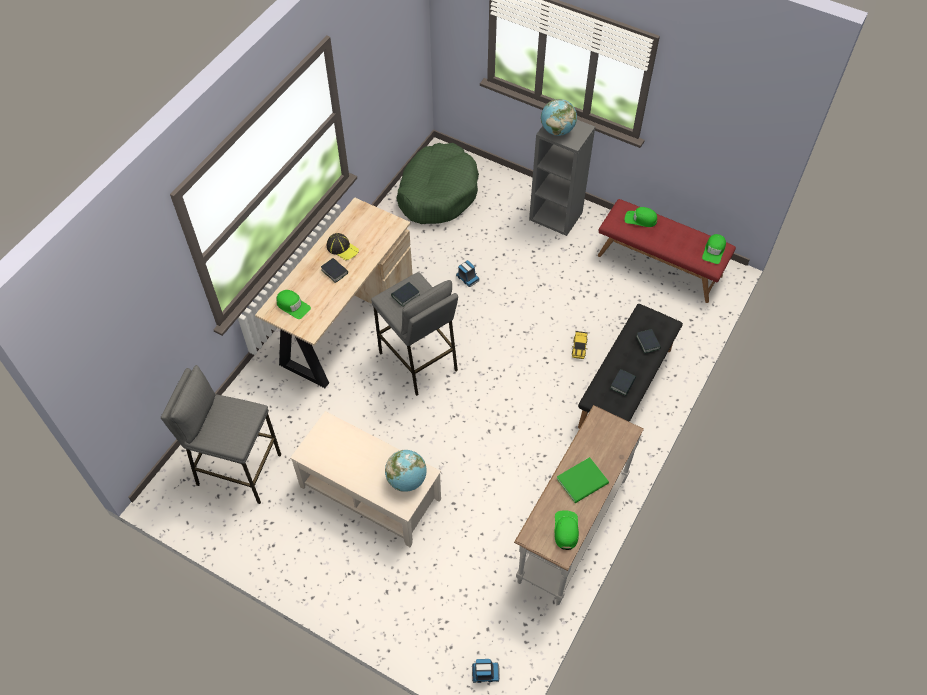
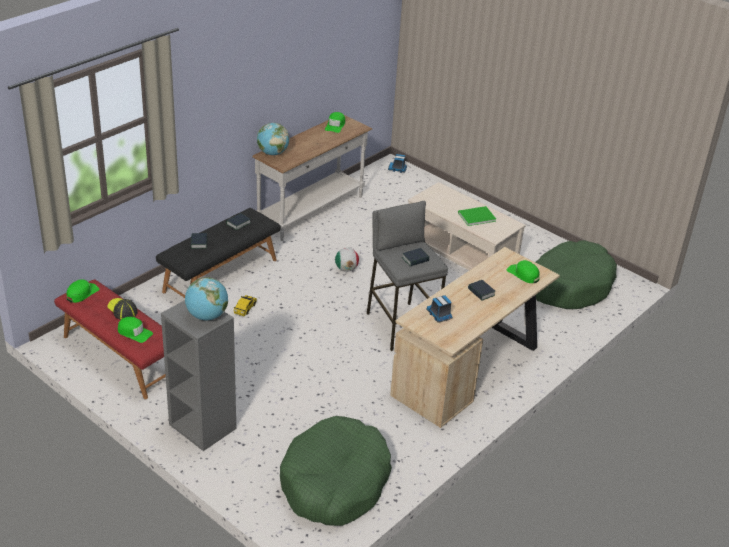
camera: 170 degrees left, 20 degrees down
grey stool [161,365,282,504] -> green dog bed [535,240,617,309]
cap [327,233,359,260] -> cap moved to [107,298,138,320]
globe [385,450,427,492] -> globe moved to [257,123,289,155]
toy truck [456,260,480,287] -> toy truck moved to [426,295,453,323]
green book [556,457,609,503] -> green book moved to [458,206,496,226]
none -> football [335,248,359,272]

